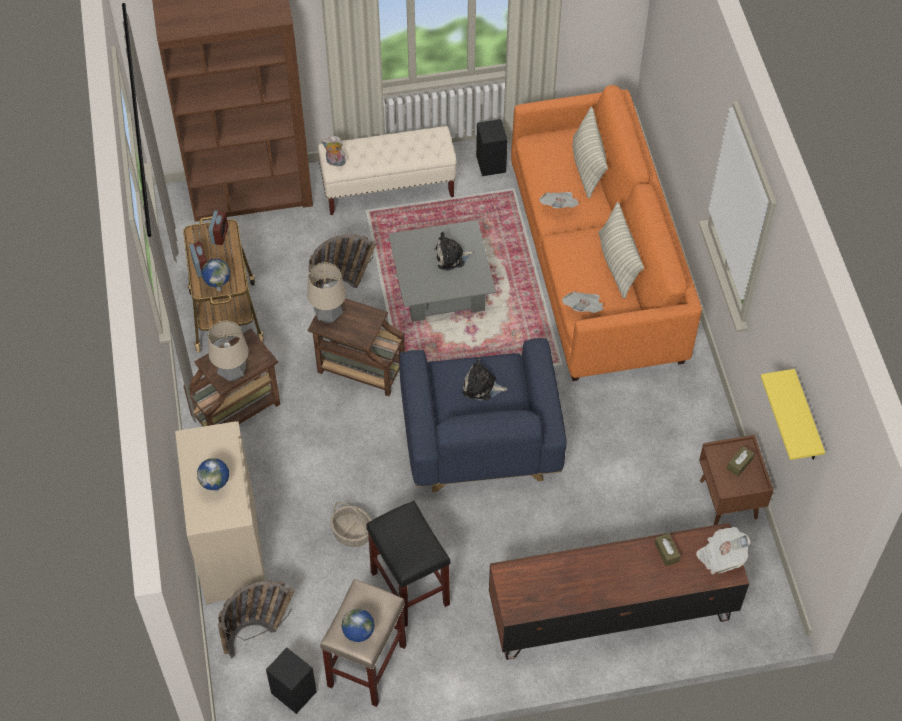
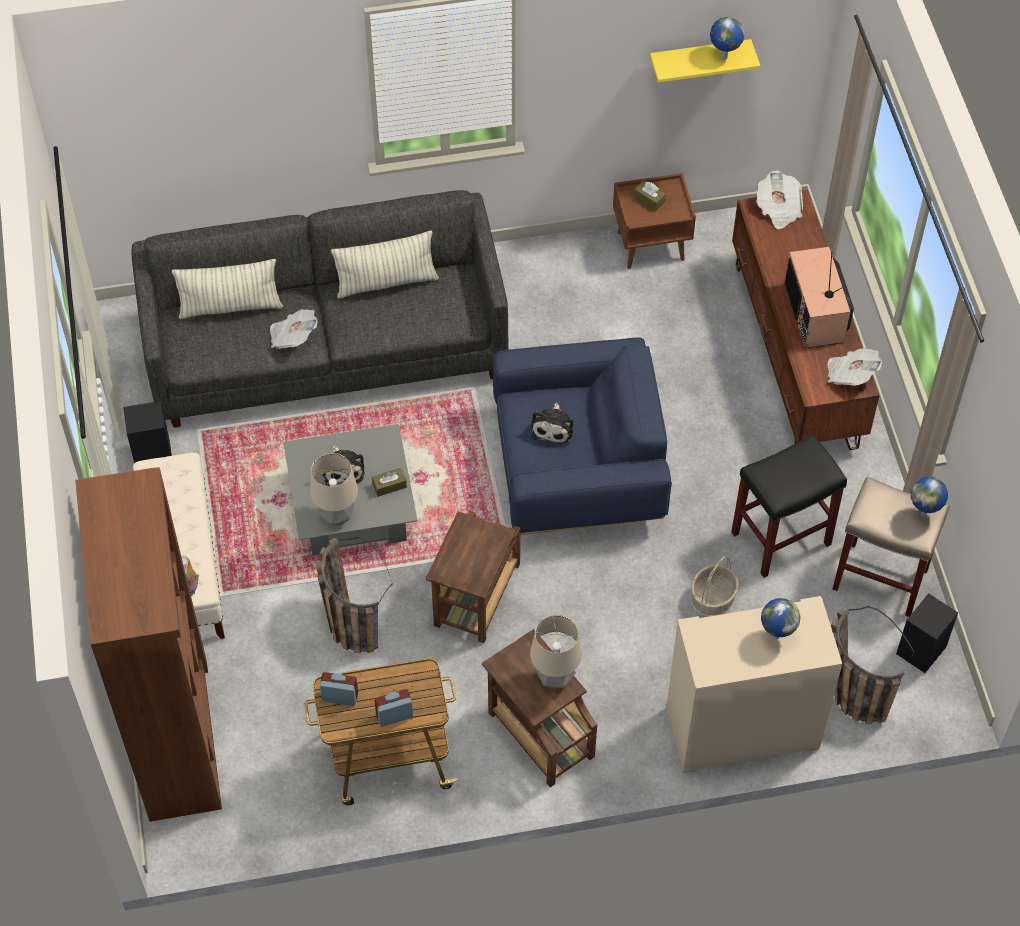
camera: 90 degrees left, 0 degrees up
globe [202,259,230,291] -> globe moved to [710,17,745,60]
table lamp [307,263,346,323] -> table lamp moved to [310,453,358,525]
orange sofa [511,85,702,381] -> grey sofa [131,190,508,428]
newspaper [562,291,604,313] -> newspaper moved to [828,348,882,386]
brown tissue box [655,533,681,566] -> brown tissue box moved to [372,468,407,497]
none -> television [785,247,854,348]

